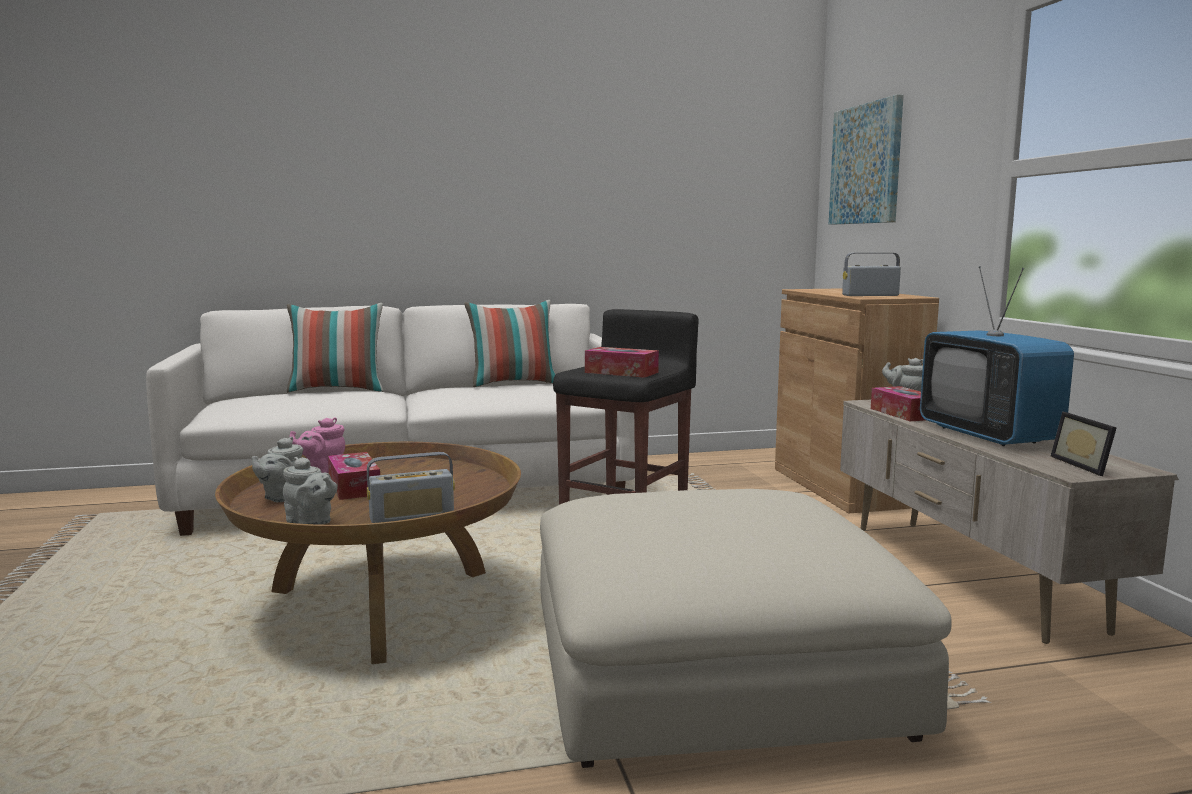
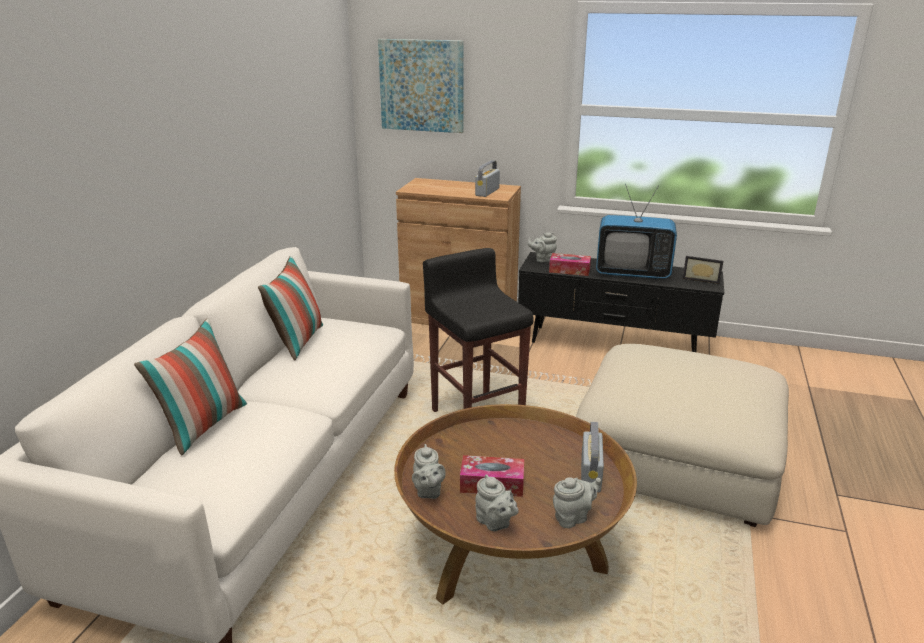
camera: 60 degrees left, 15 degrees up
pink teapot [289,418,345,473] -> grey teapot [412,444,446,499]
tissue box [585,347,659,378] -> none
beige tv stand [840,400,1179,644] -> black tv stand [518,252,724,352]

